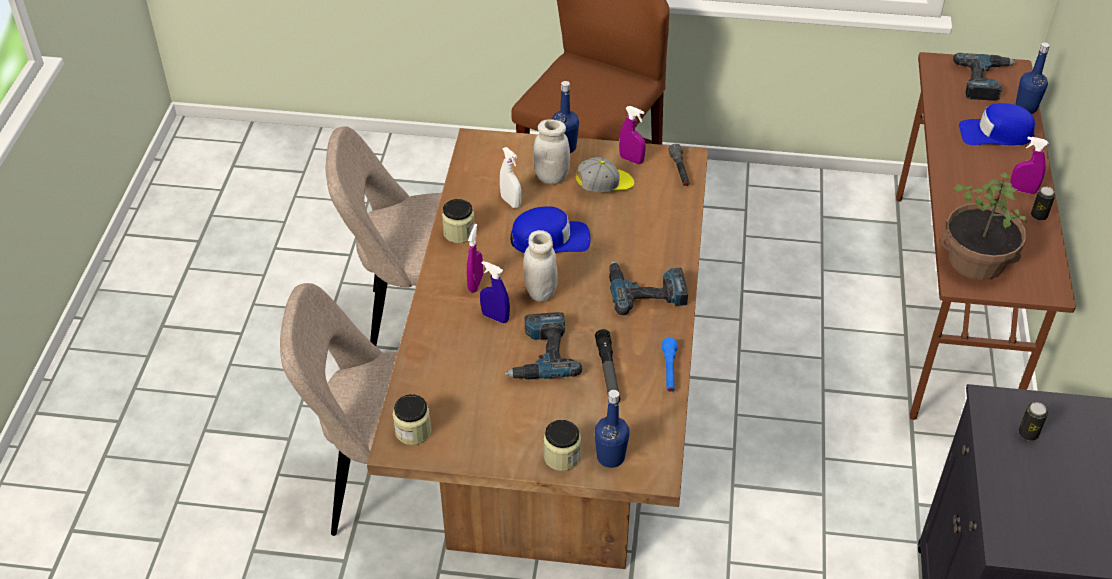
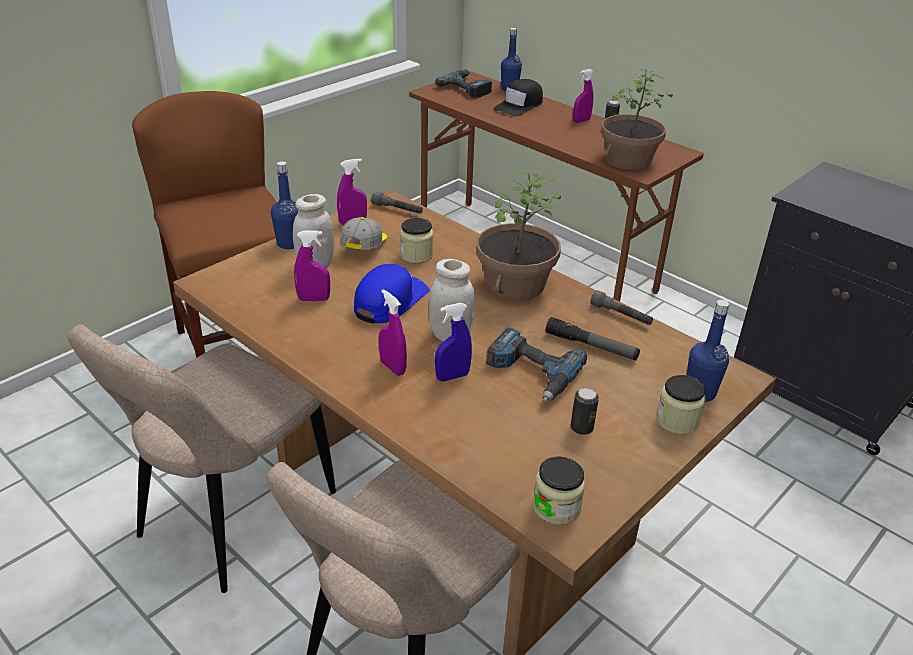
camera: 55 degrees left, 10 degrees down
jar [442,199,475,243] -> jar moved to [400,218,433,263]
white spray bottle [500,147,521,208] -> purple spray bottle [294,230,330,301]
power drill [609,261,688,315] -> potted plant [476,172,561,301]
blue flashlight [662,338,677,392] -> grey flashlight [590,290,653,325]
blue cap [959,103,1035,145] -> black cap [493,79,543,117]
can [1018,402,1048,441] -> can moved to [571,387,599,435]

